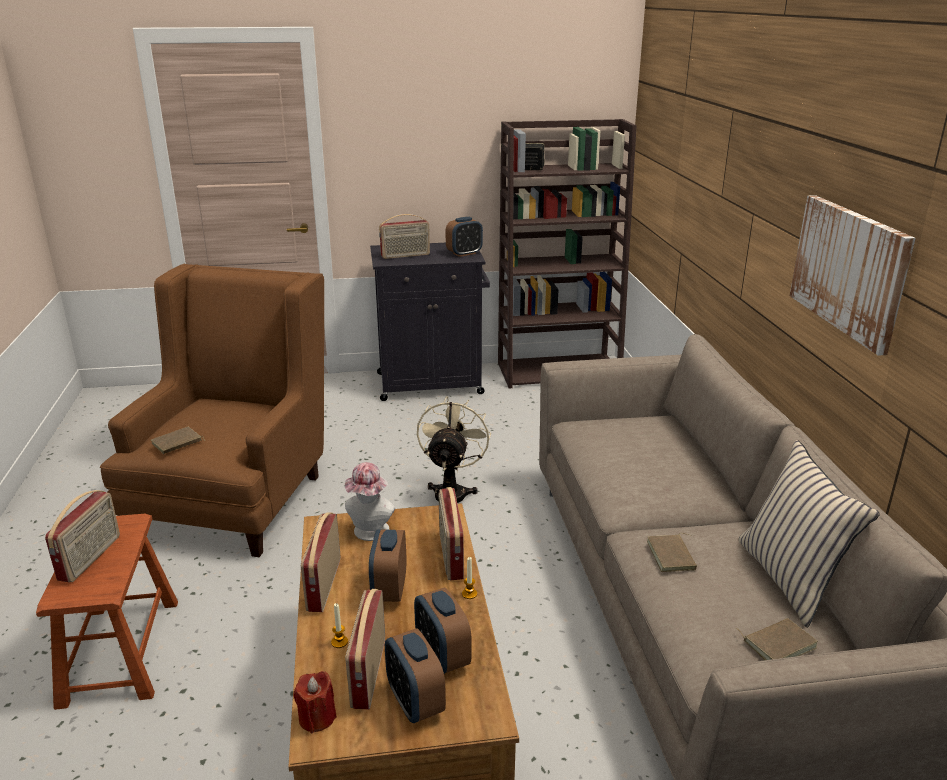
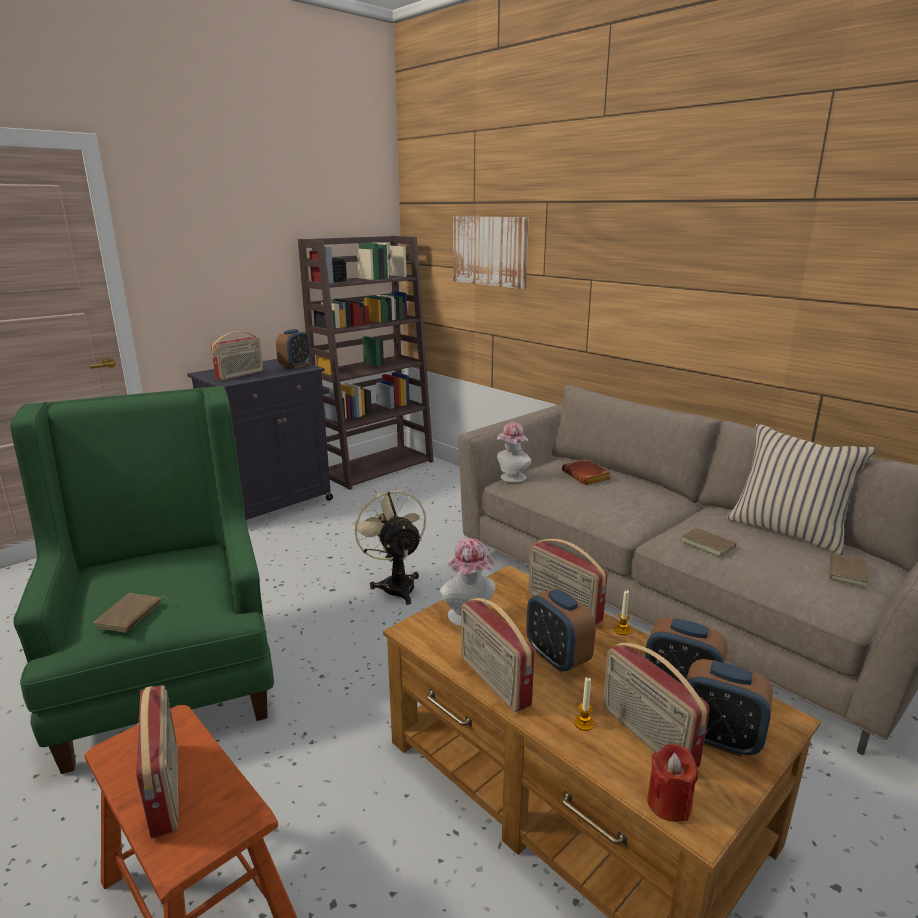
camera: 35 degrees left, 5 degrees down
brown armchair [100,264,324,557] -> green armchair [10,385,274,774]
picture [790,195,916,356] -> picture moved to [453,216,529,289]
none -> hat [497,422,532,483]
none -> brown book [562,459,611,485]

